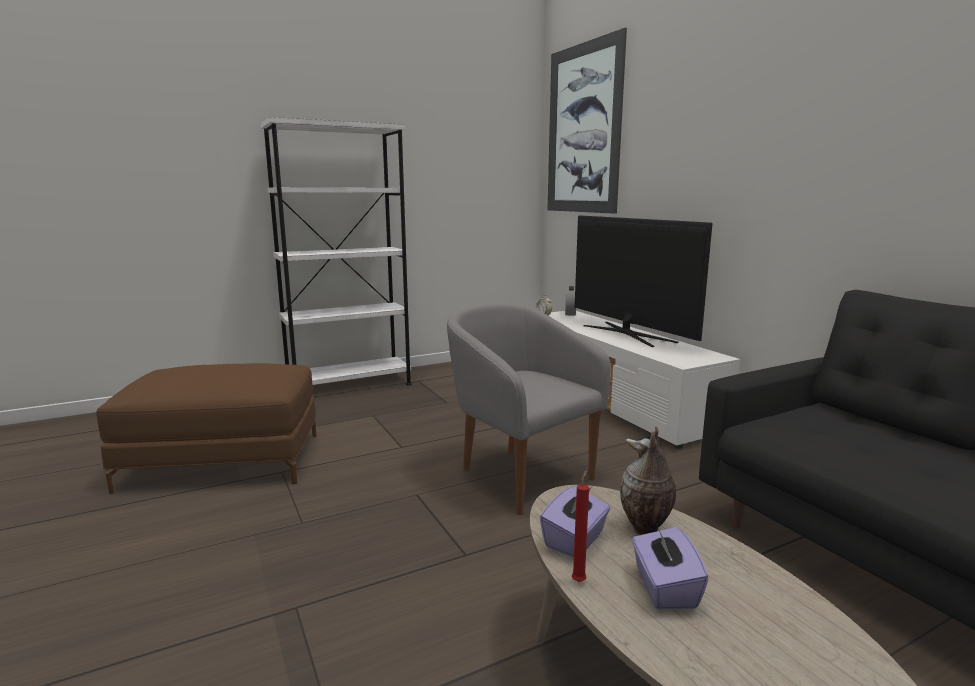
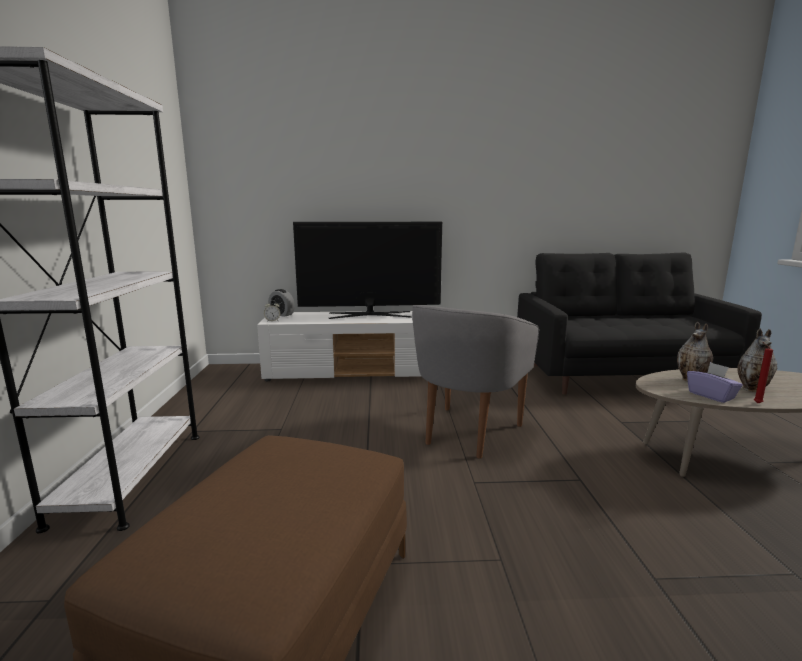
camera: 65 degrees left, 0 degrees up
grey armchair [447,303,611,515] -> grey armchair turned 45 degrees counterclockwise [412,305,539,458]
picture [548,28,627,214] -> none
purple tissue box [632,524,709,610] -> vase [737,328,777,392]

